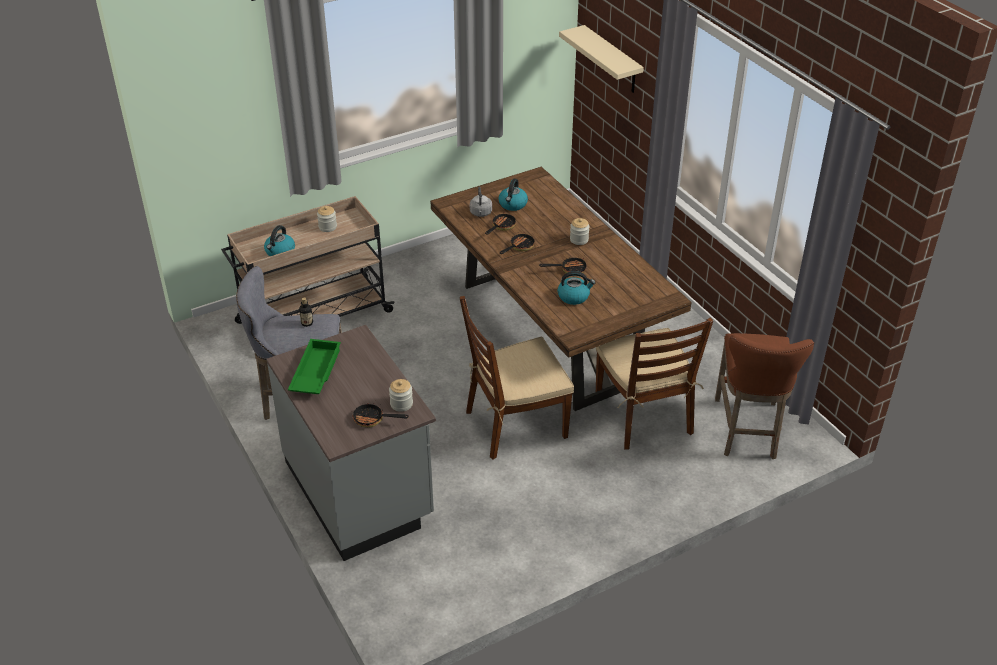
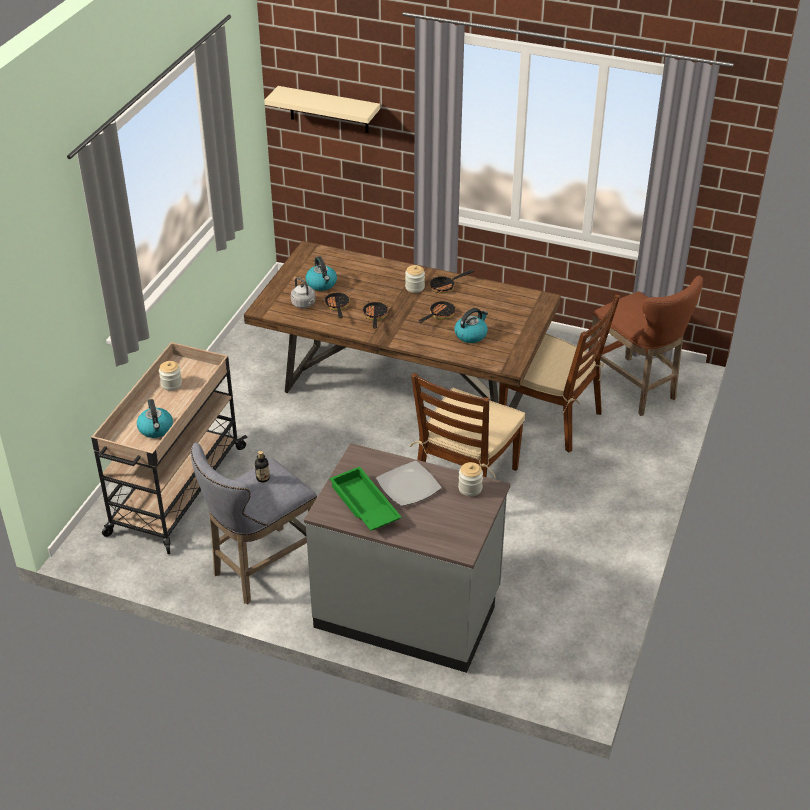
camera: 40 degrees left, 0 degrees up
frying pan [352,403,409,427] -> frying pan moved to [430,270,474,294]
none -> plate [376,461,442,506]

